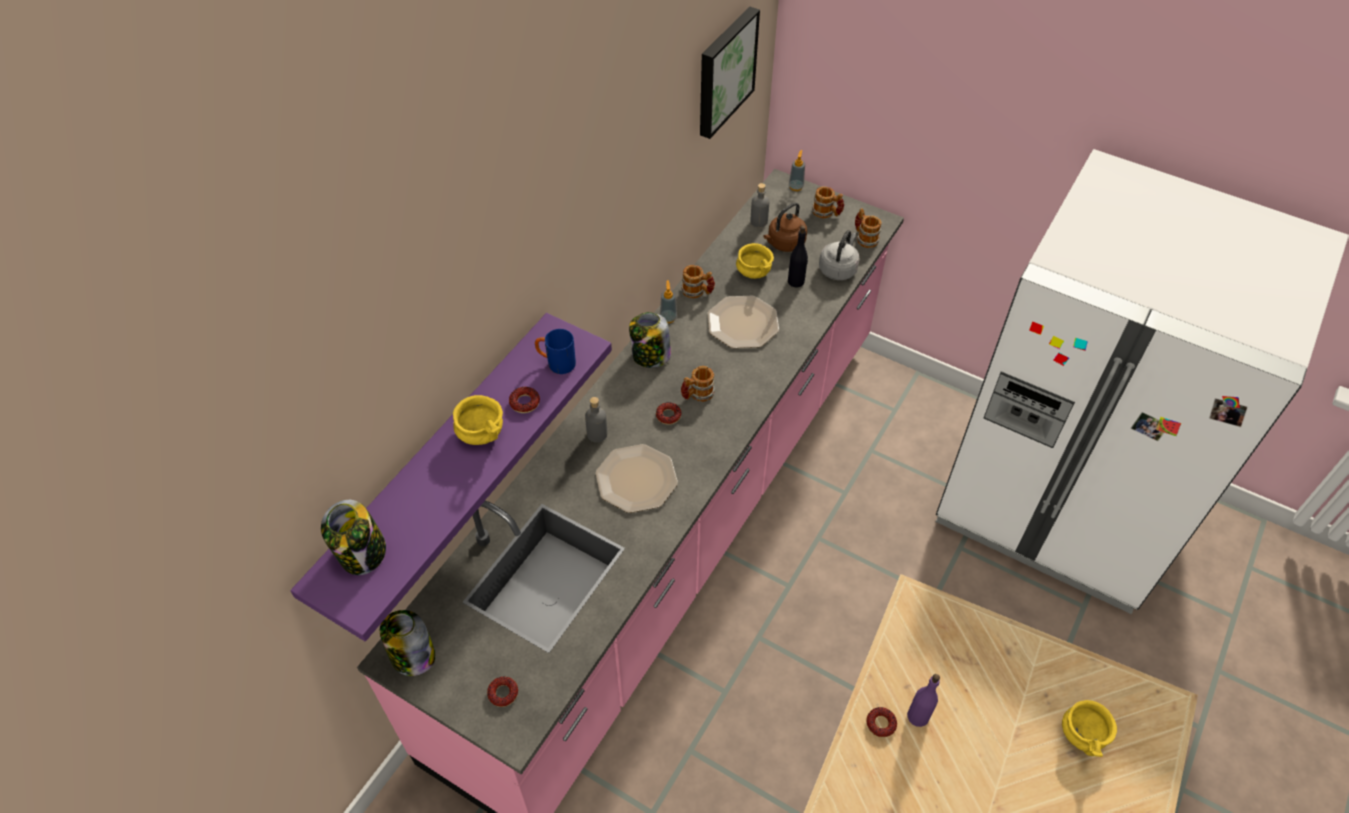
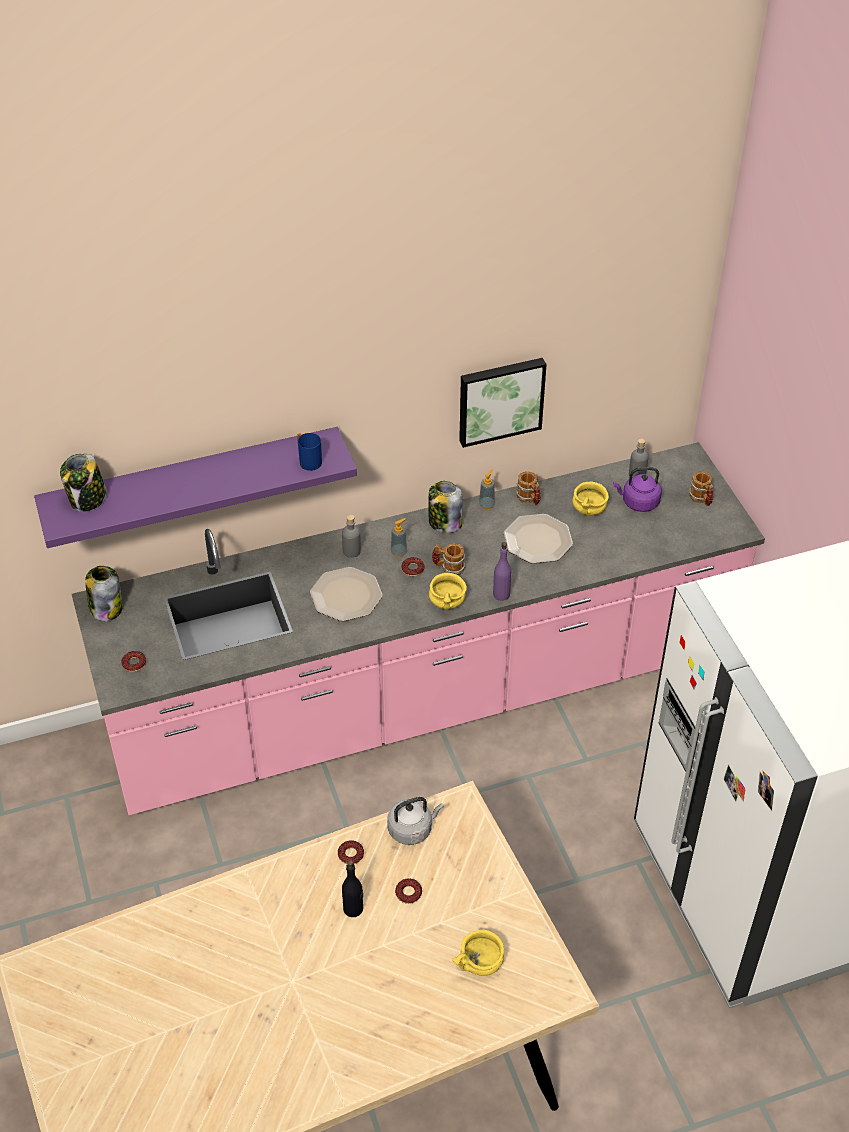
camera: 40 degrees right, 5 degrees down
yellow bowl [453,395,503,445] -> yellow bowl moved to [429,573,467,609]
donut [509,387,540,413] -> donut moved to [395,878,422,904]
picture [700,6,760,139] -> picture moved to [459,358,547,448]
brown kettle [764,202,807,252] -> purple kettle [613,467,662,512]
black bottle [788,226,808,288] -> black bottle moved to [342,860,363,917]
soap dispenser [789,150,805,191] -> soap dispenser moved to [391,518,407,557]
grey kettle [819,230,860,280] -> grey kettle moved to [387,797,444,845]
mug [855,208,882,248] -> none
purple bottle [907,674,940,727] -> purple bottle moved to [493,542,512,601]

